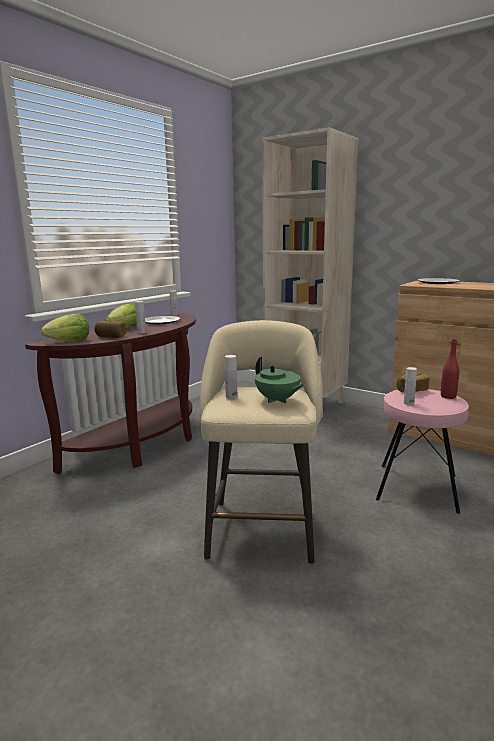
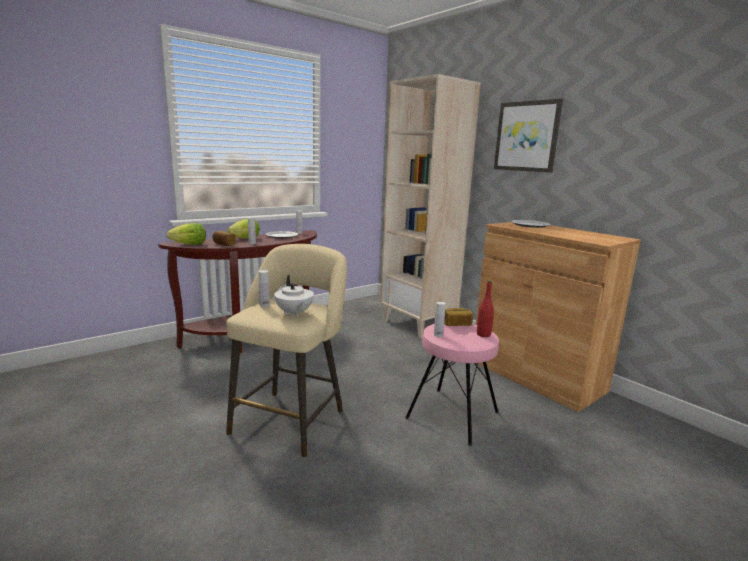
camera: 15 degrees right, 0 degrees up
green teapot [255,357,304,403] -> white teapot [274,275,314,317]
none -> picture [494,99,563,173]

